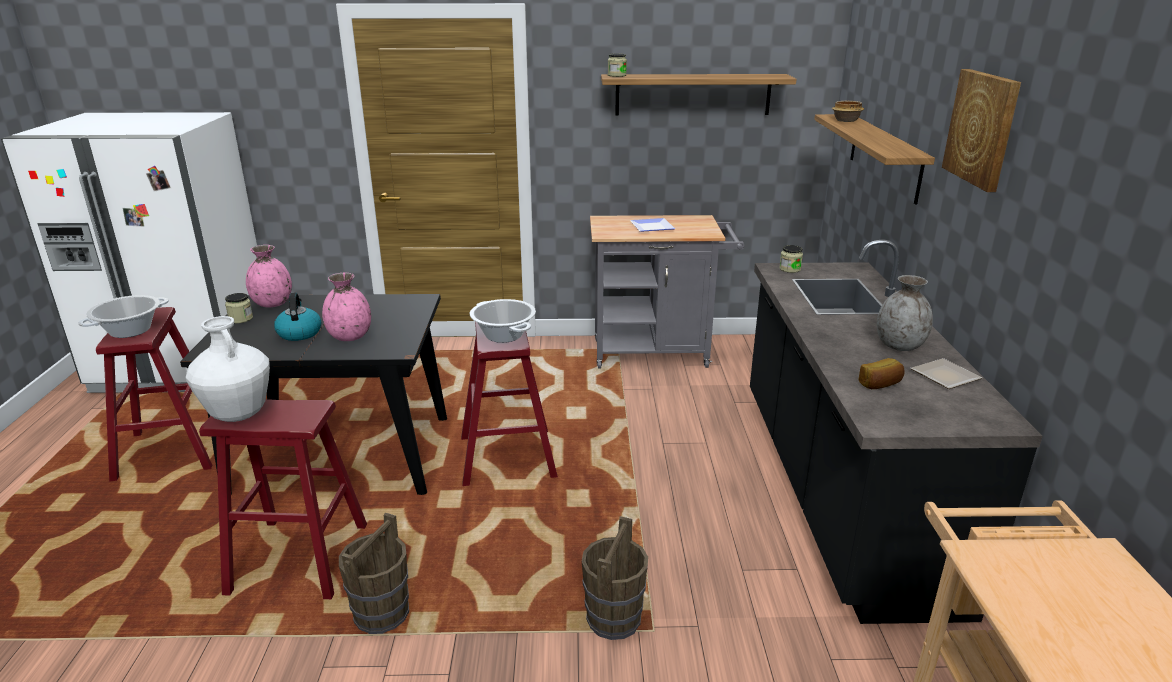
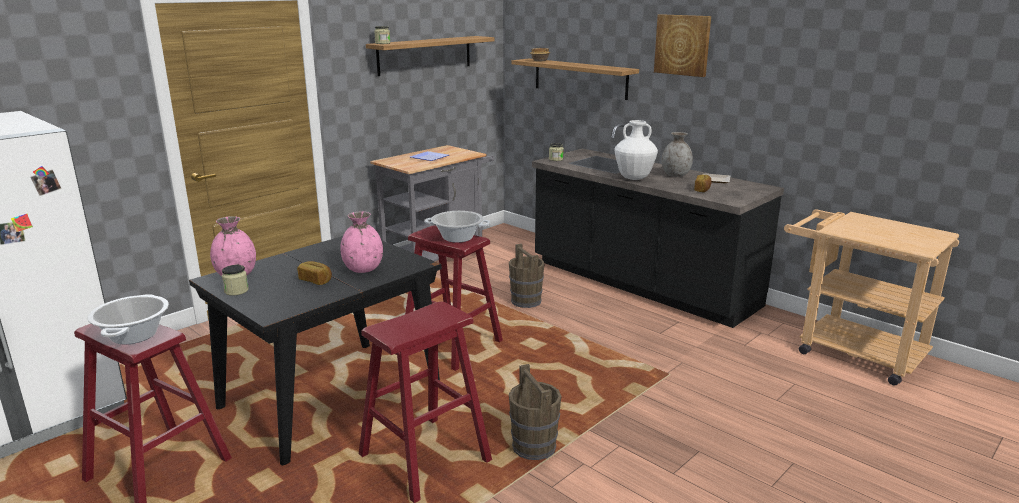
camera: 45 degrees left, 5 degrees down
white vase [186,316,270,422] -> white vase moved to [614,120,658,180]
kettle [274,292,321,341] -> bread [297,261,332,285]
brown bucket [582,516,648,640] -> brown bucket moved to [509,244,545,308]

